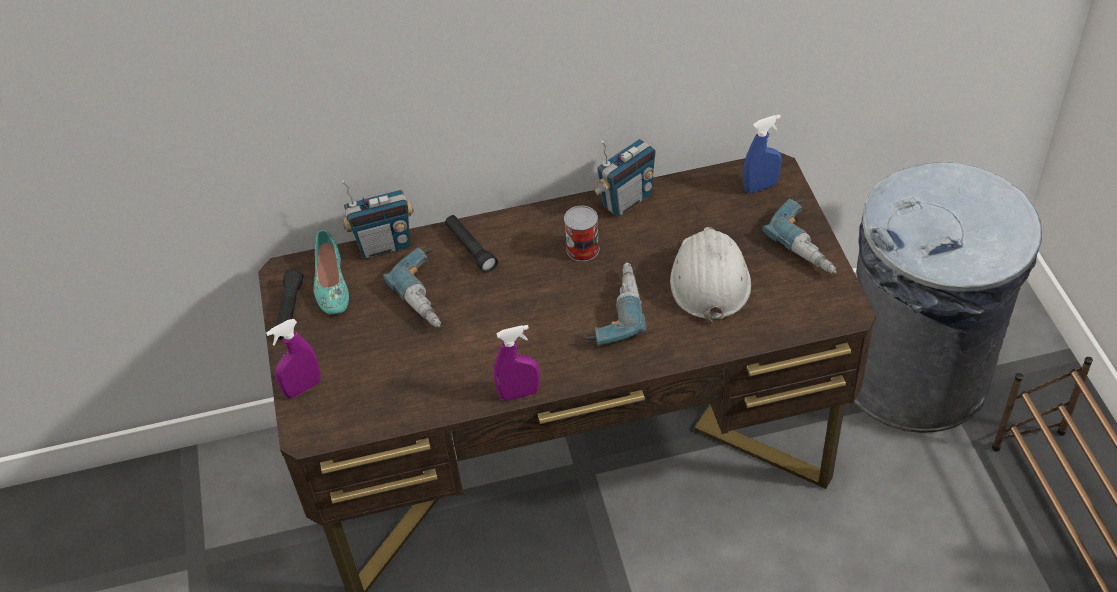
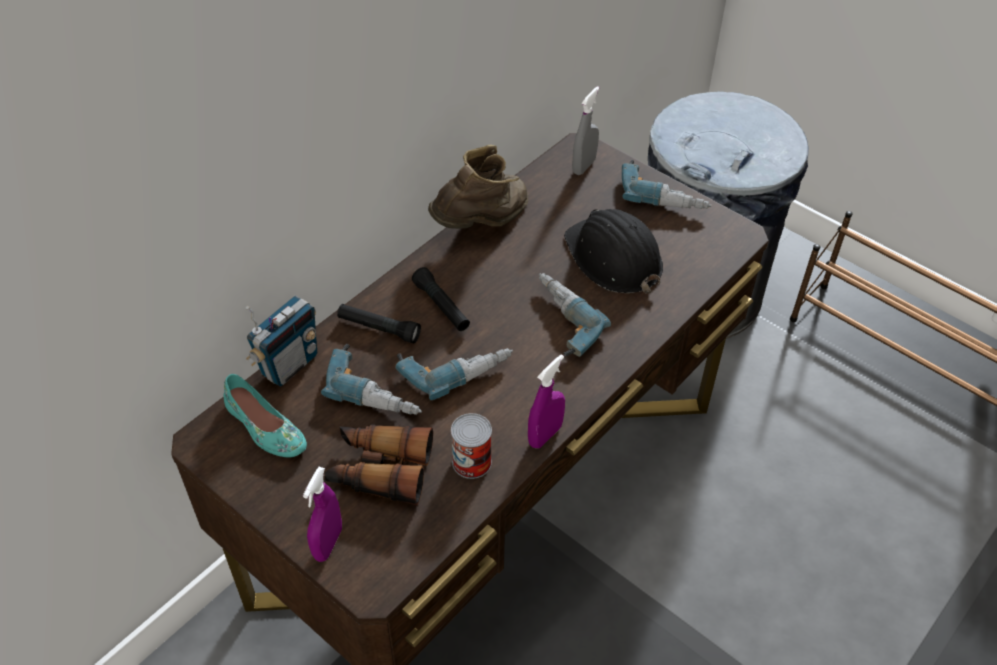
camera: 40 degrees left, 0 degrees up
black flashlight [276,269,303,340] -> black flashlight moved to [412,267,470,331]
can [564,206,599,262] -> can moved to [451,413,492,479]
radio [593,139,656,217] -> brown boot [428,145,528,229]
white hard hat [670,227,751,324] -> black hard hat [564,209,663,294]
blue spray bottle [743,114,782,193] -> grey spray bottle [572,86,599,175]
none -> binoculars [325,424,433,505]
none -> power drill [395,348,513,400]

